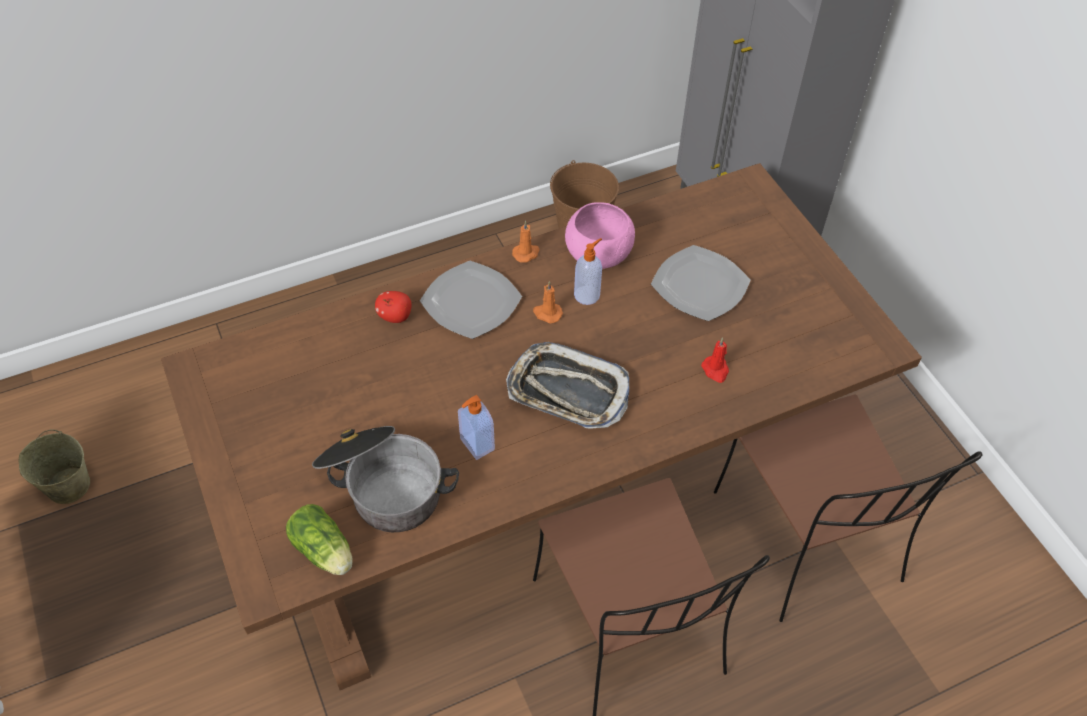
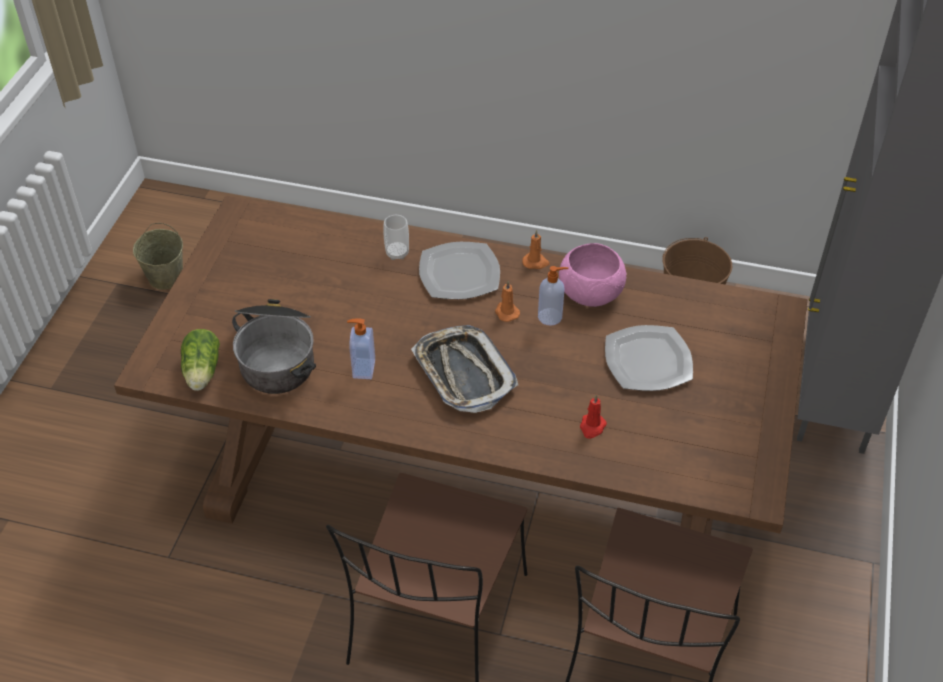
camera: 40 degrees right, 5 degrees down
apple [375,291,412,323] -> cup [383,215,409,260]

